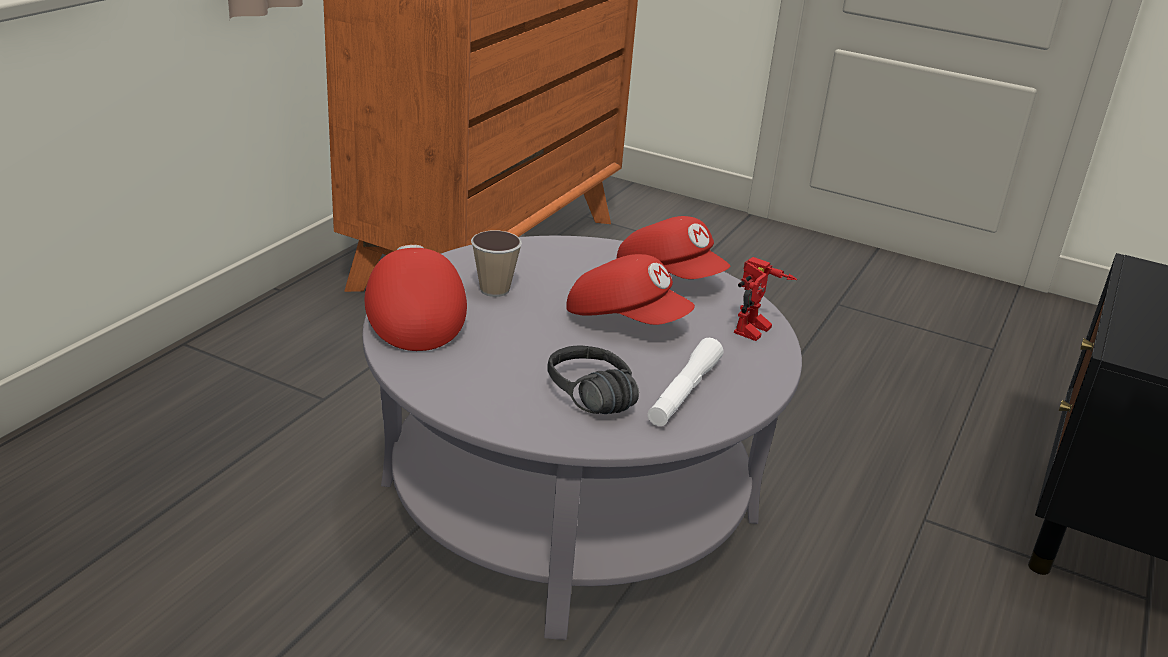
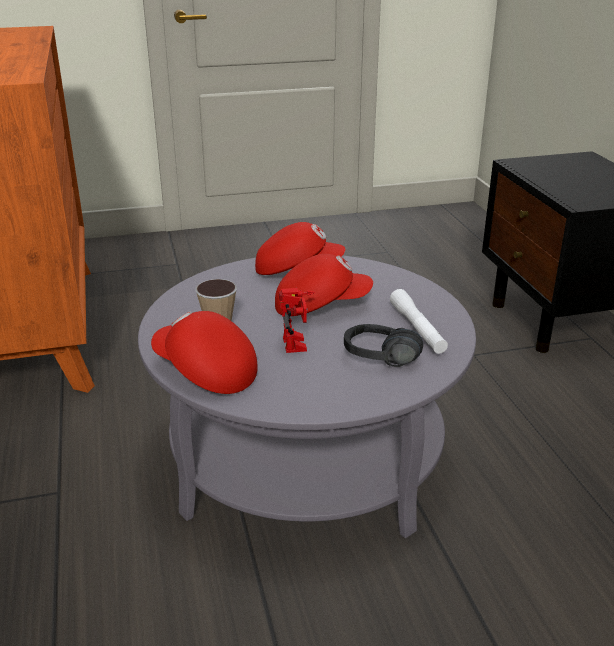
camera: 40 degrees left, 0 degrees up
toy robot [734,257,797,341] -> toy robot moved to [279,288,315,353]

